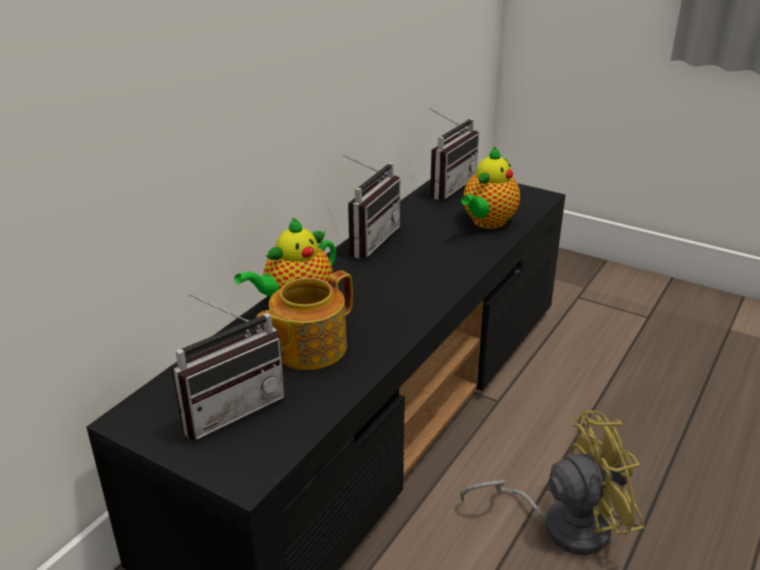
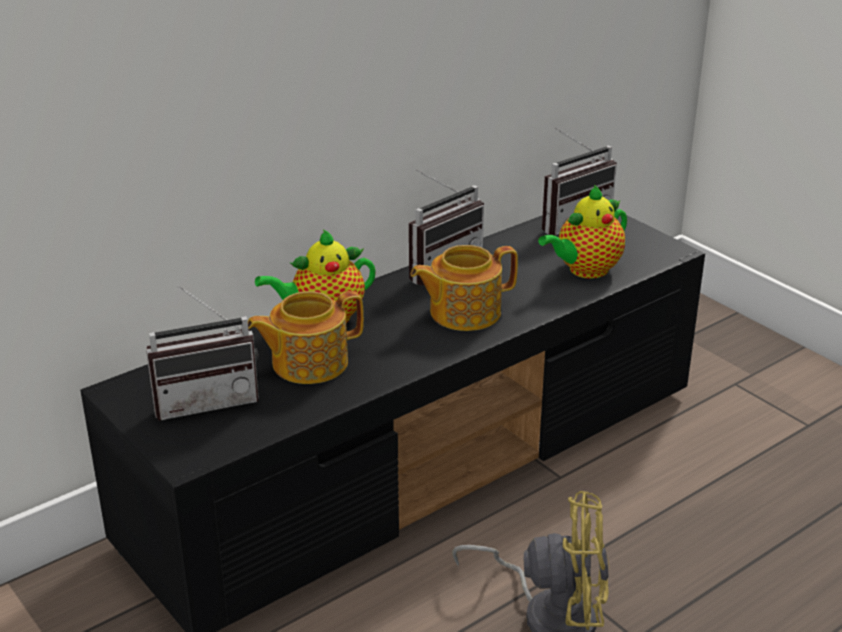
camera: 20 degrees right, 0 degrees up
none -> teapot [411,245,518,331]

